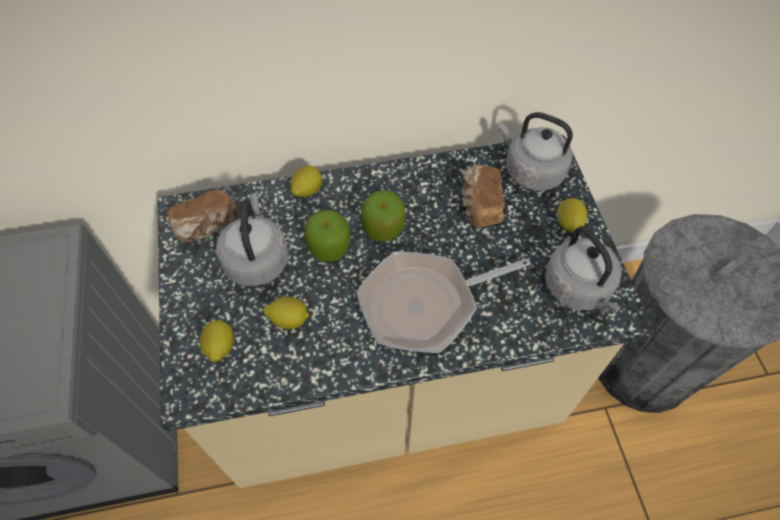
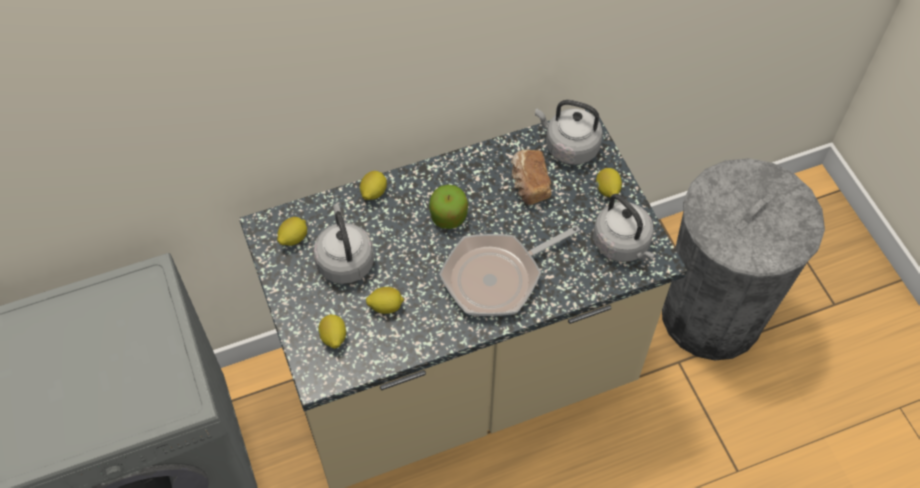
camera: 10 degrees left, 0 degrees up
bread [168,189,238,243] -> lemon [277,217,307,246]
apple [304,210,350,261] -> none

